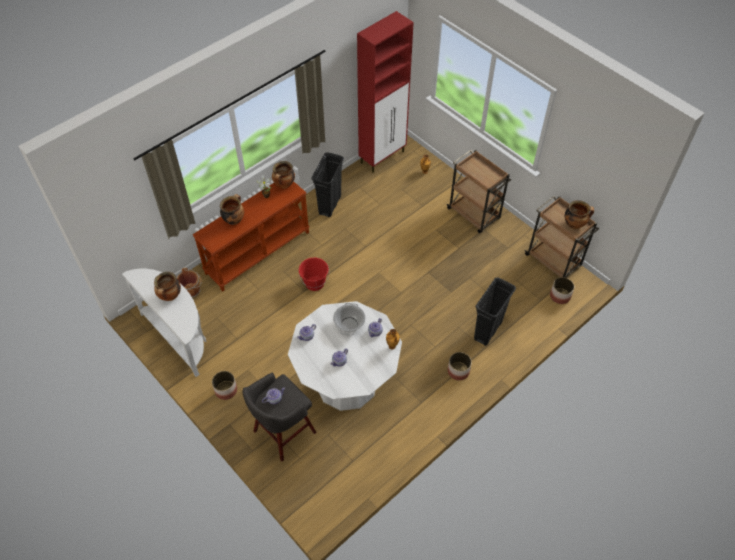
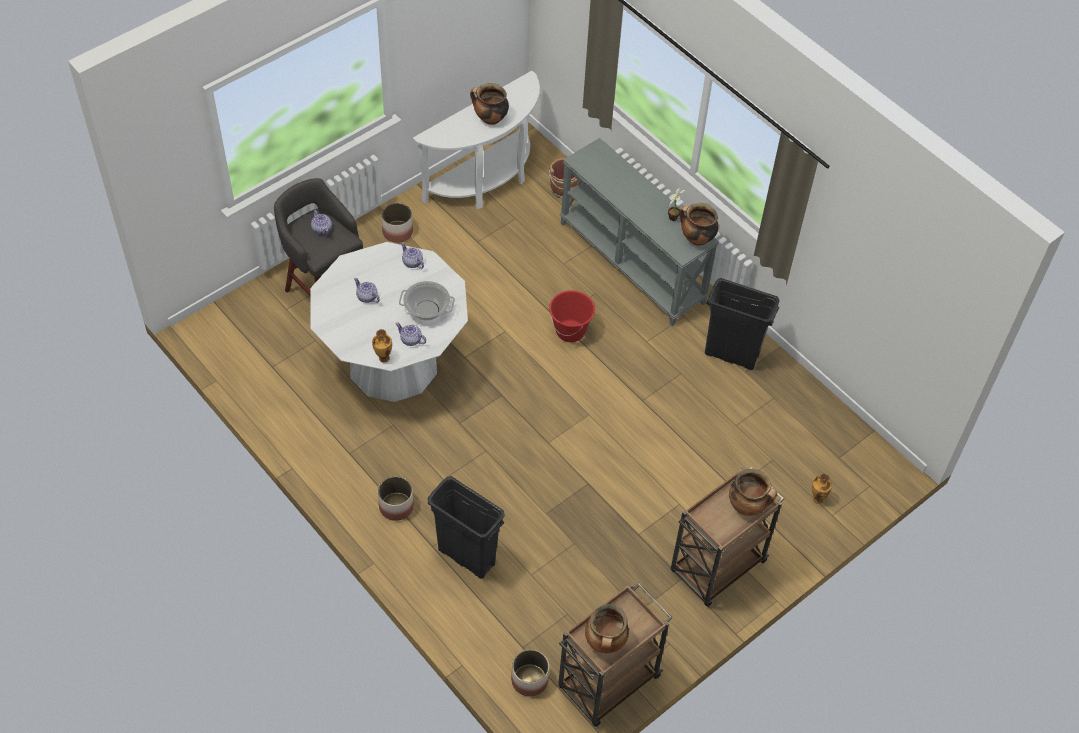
camera: 90 degrees right, 0 degrees up
brown console table [193,182,310,292] -> grey console table [560,138,719,326]
cooking pot [220,194,244,225] -> cooking pot moved to [729,469,777,516]
red cabinet [357,11,414,173] -> none

